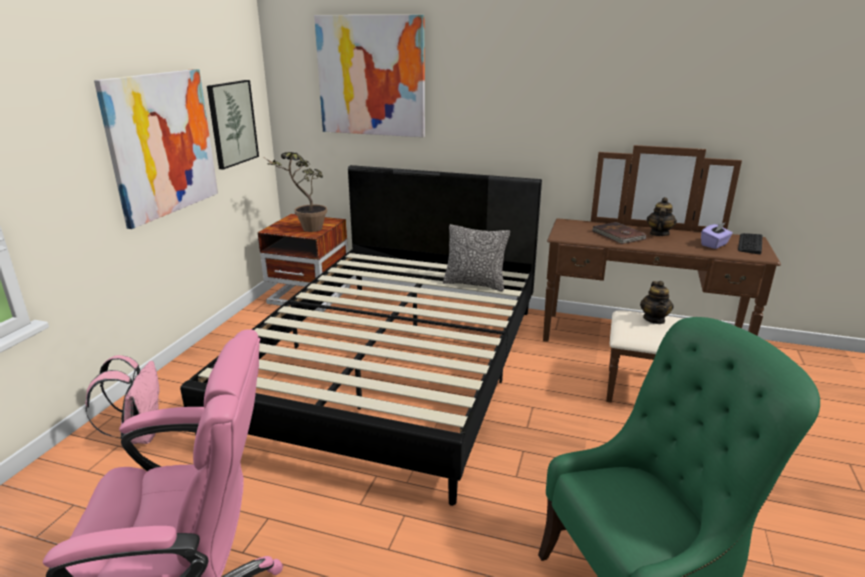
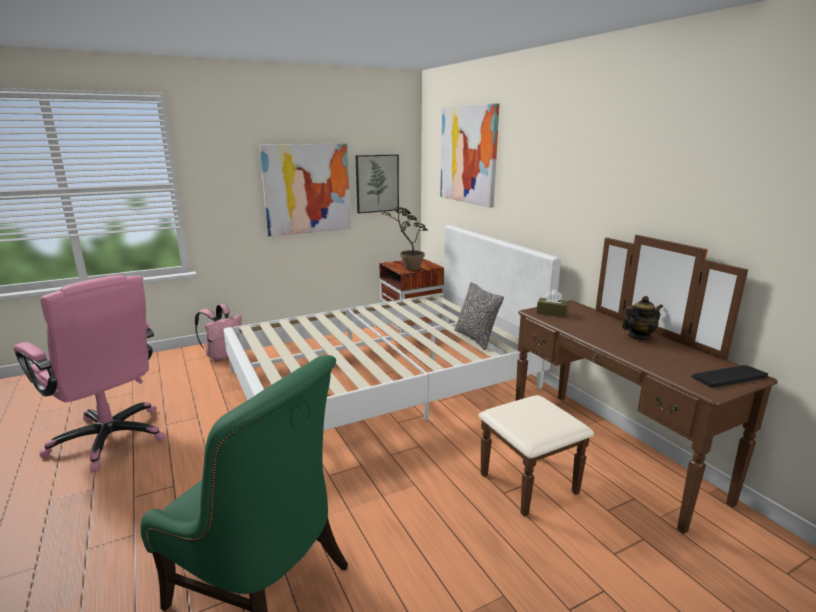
camera: 45 degrees right, 5 degrees down
black bed [180,165,542,506] -> white bed [223,225,561,431]
brown book [592,222,647,244] -> none
teapot [640,281,674,324] -> none
purple tissue box [701,222,733,249] -> none
none -> brown tissue box [537,290,568,317]

